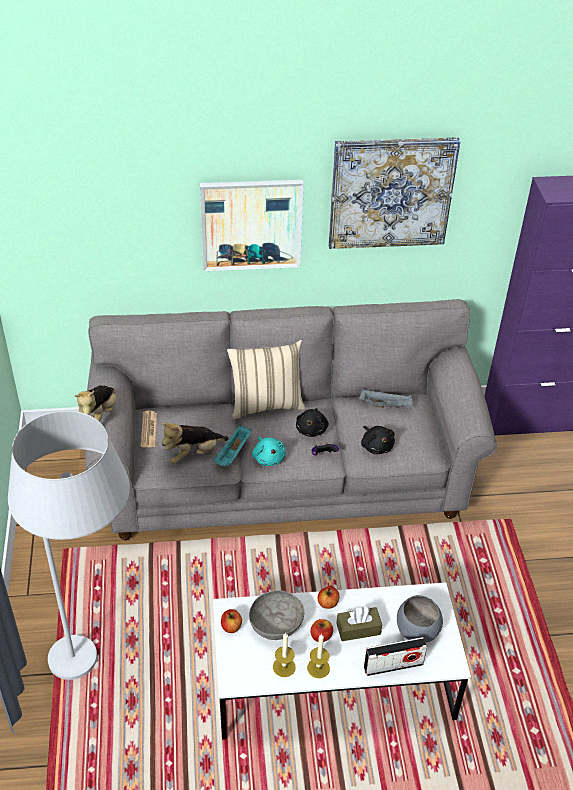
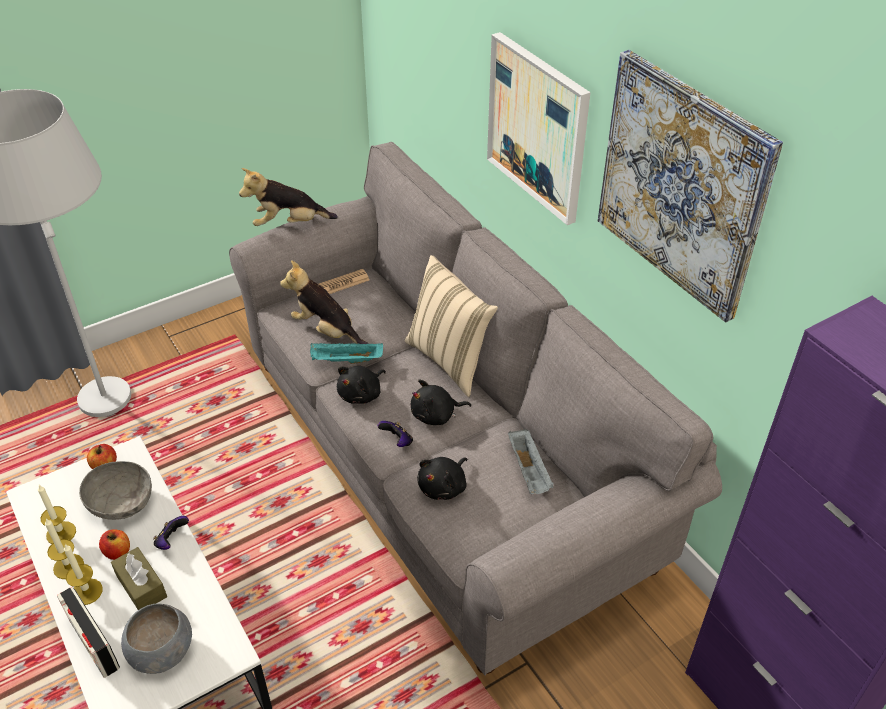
camera: 65 degrees right, 0 degrees up
turquoise plush toy [252,437,286,466] -> black plush toy [337,366,386,404]
apple [318,586,340,609] -> game controller [153,516,189,550]
none -> candle [64,544,103,605]

